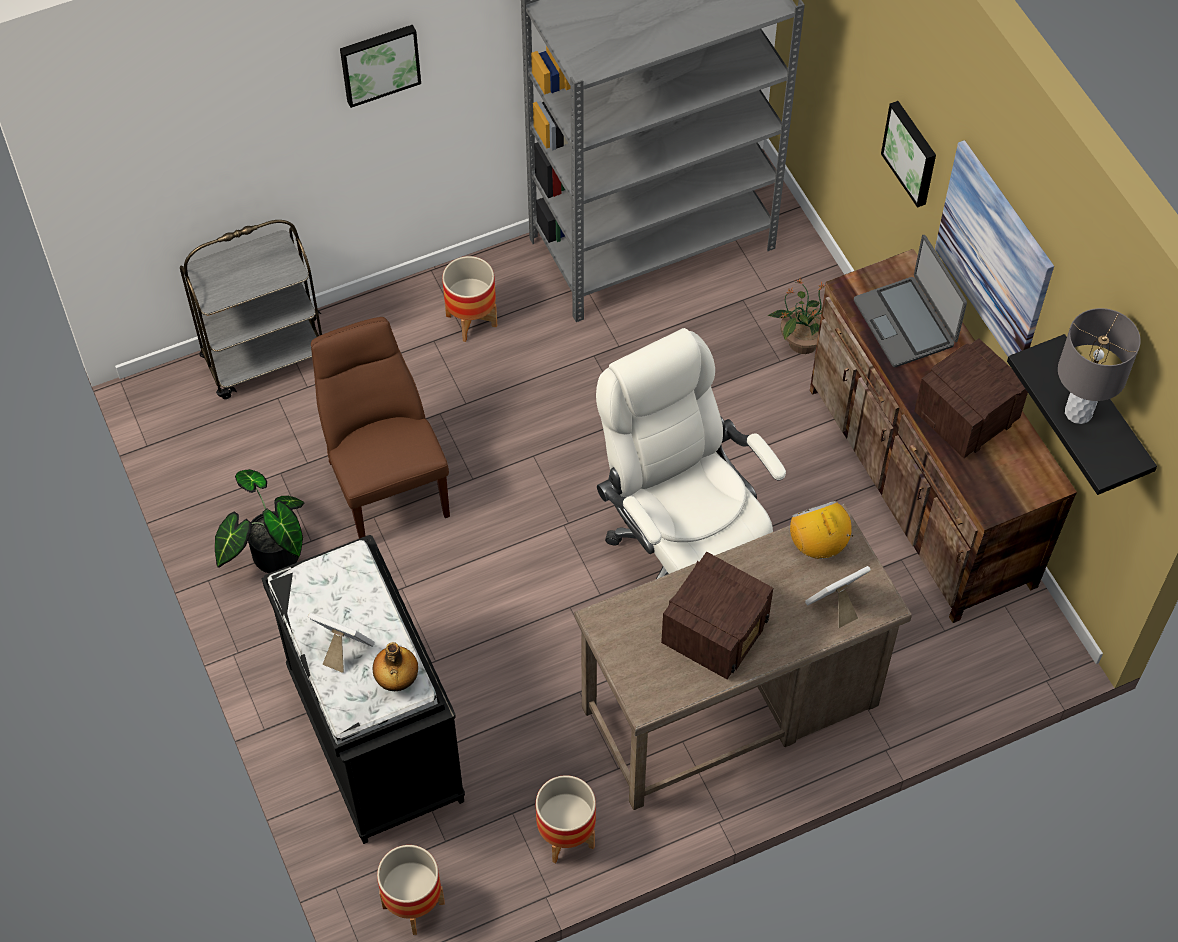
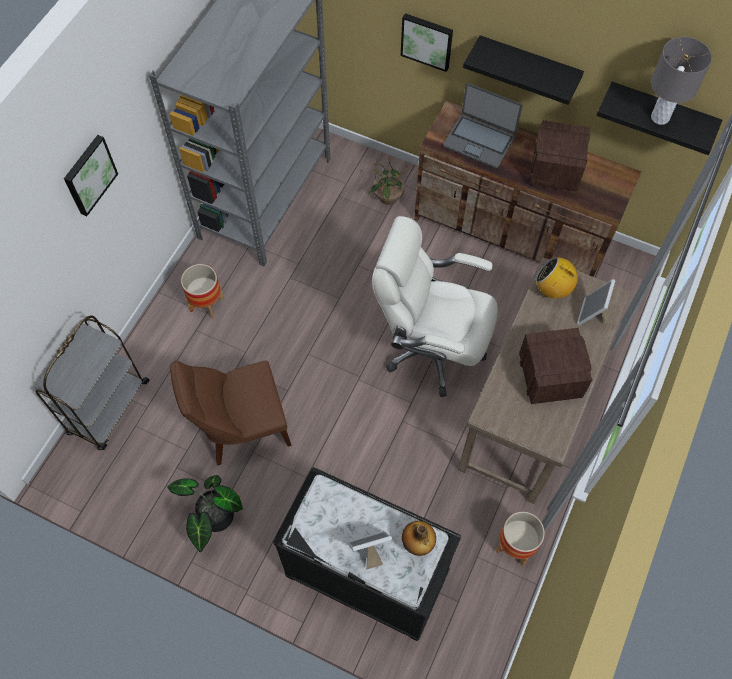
camera: 40 degrees left, 5 degrees up
brown chair [311,317,450,539] -> brown chair turned 45 degrees counterclockwise [170,360,291,466]
planter [377,845,445,935] -> none
picture [935,140,1054,356] -> black shelf [463,35,584,105]

